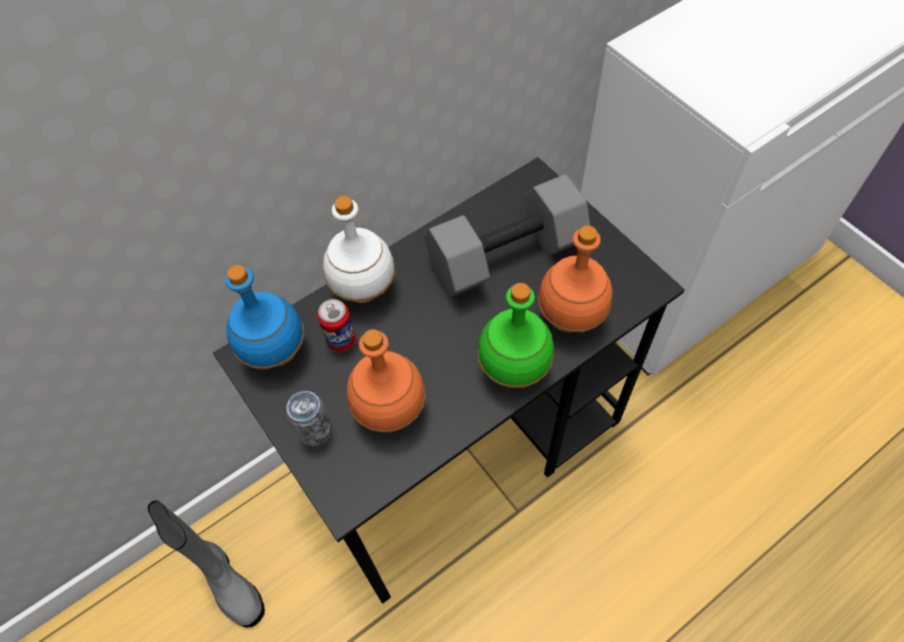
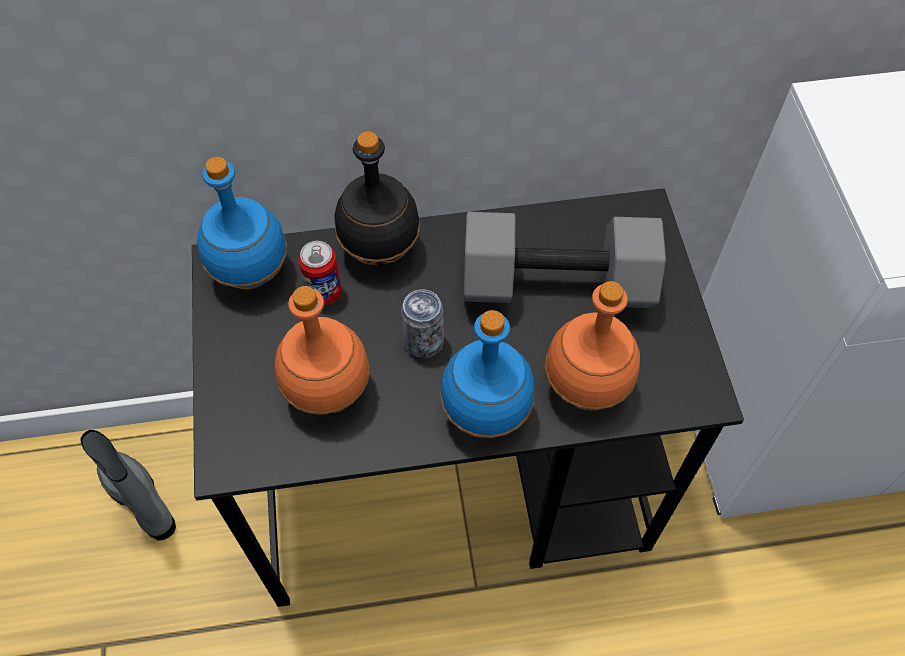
camera: 25 degrees right, 0 degrees up
grey boot [148,500,265,627] -> grey boot turned 150 degrees clockwise [80,430,176,540]
can [286,391,332,447] -> can moved to [401,289,444,359]
white bottle [323,196,395,303] -> black bottle [335,131,420,265]
green bottle [477,283,554,388] -> blue bottle [440,310,535,438]

